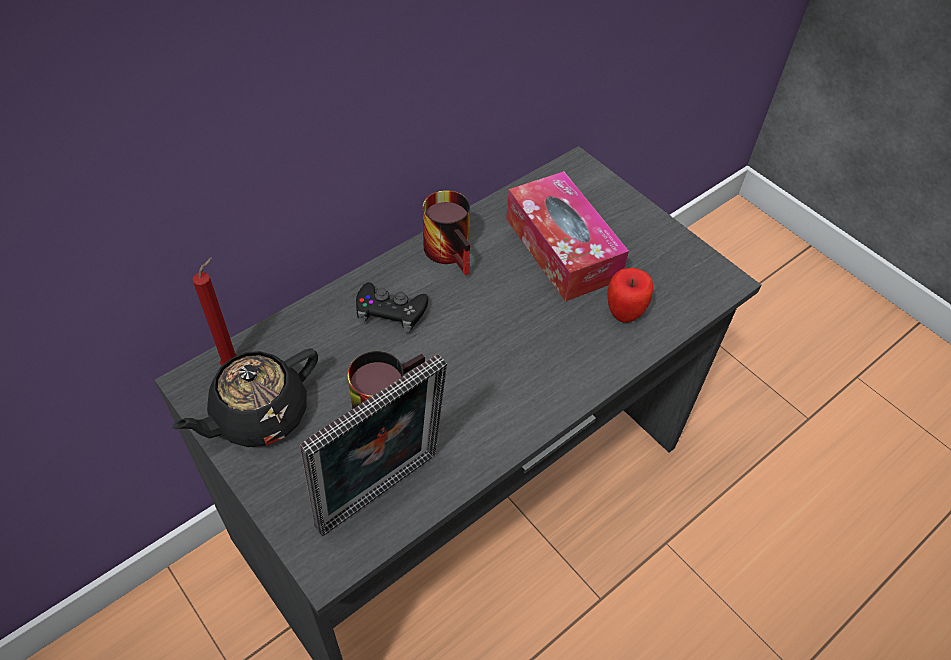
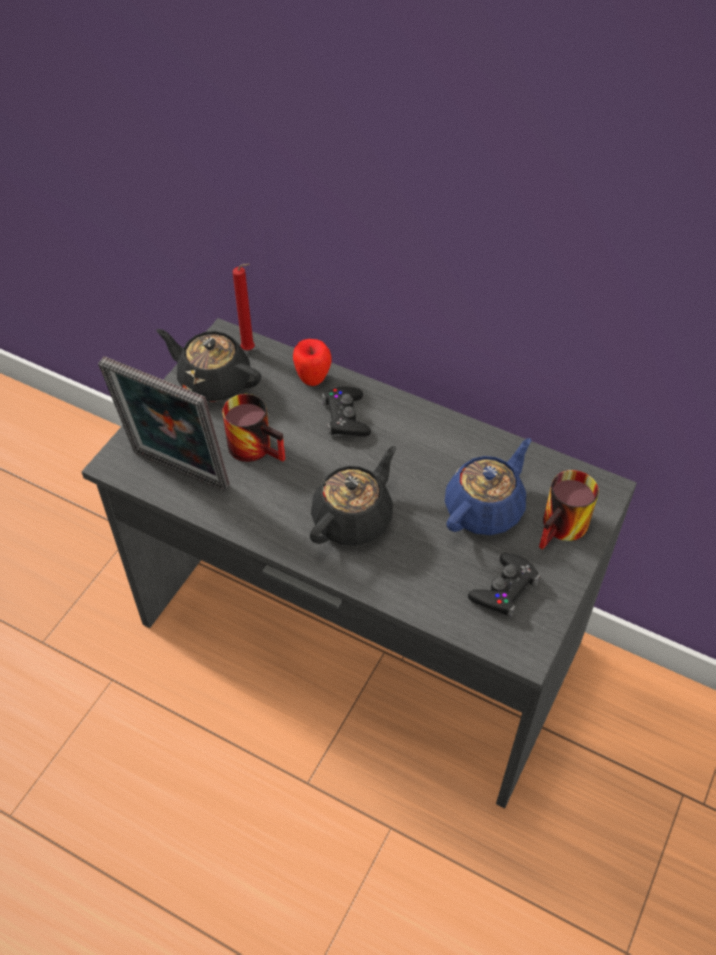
camera: 70 degrees right, 0 degrees up
mug [423,190,470,276] -> mug moved to [539,470,599,550]
tissue box [506,171,629,301] -> blue teapot [445,438,531,535]
apple [608,268,653,323] -> apple moved to [293,339,332,386]
none -> black teapot [310,446,396,546]
none -> black game controller [468,553,540,617]

